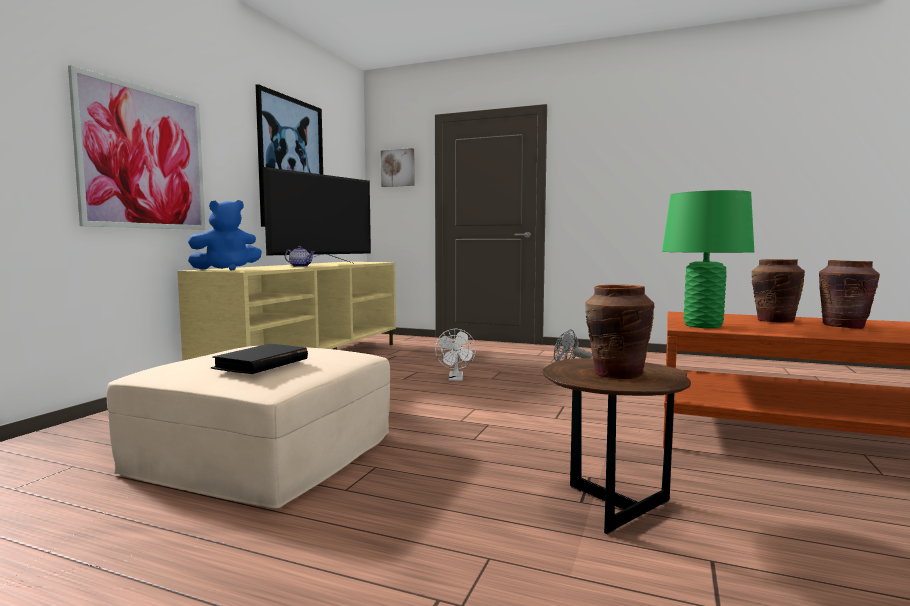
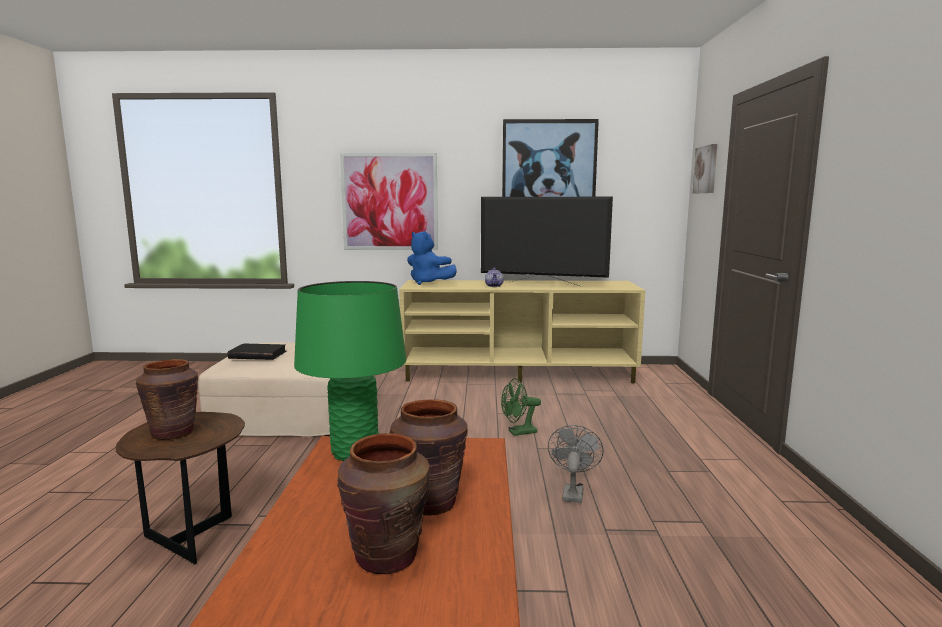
camera: 70 degrees right, 5 degrees up
white fan [435,329,476,381] -> green fan [501,378,541,436]

